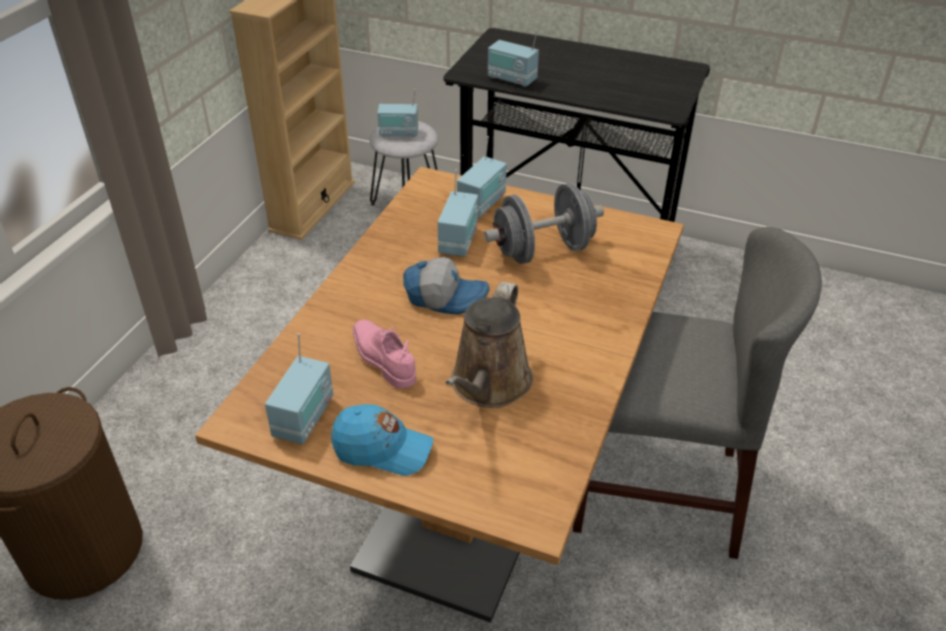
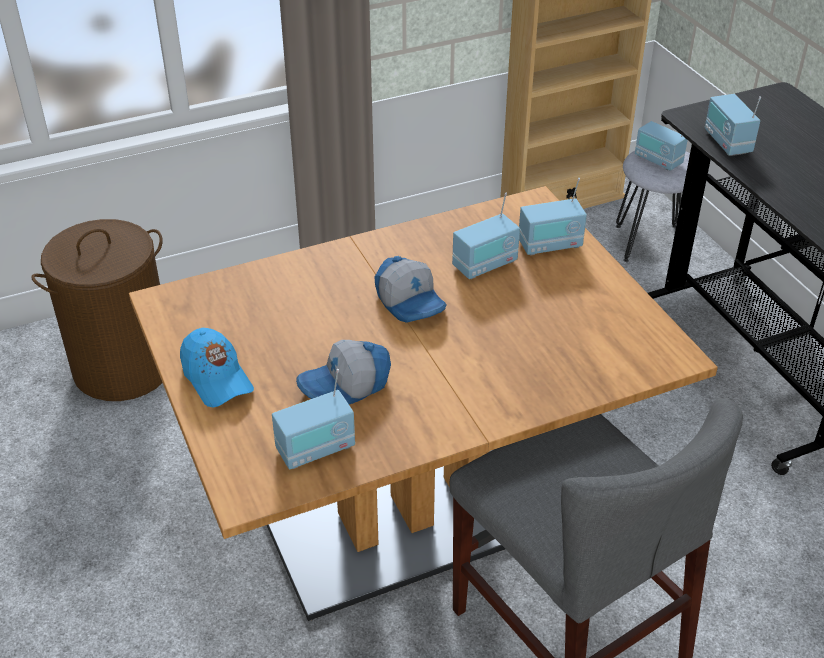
camera: 45 degrees right, 0 degrees up
radio [265,333,333,444] -> radio moved to [272,369,355,470]
pink shoe [353,319,416,389] -> none
brown watering can [446,282,533,408] -> cap [296,340,391,404]
grey dumbbell [484,183,604,264] -> none

